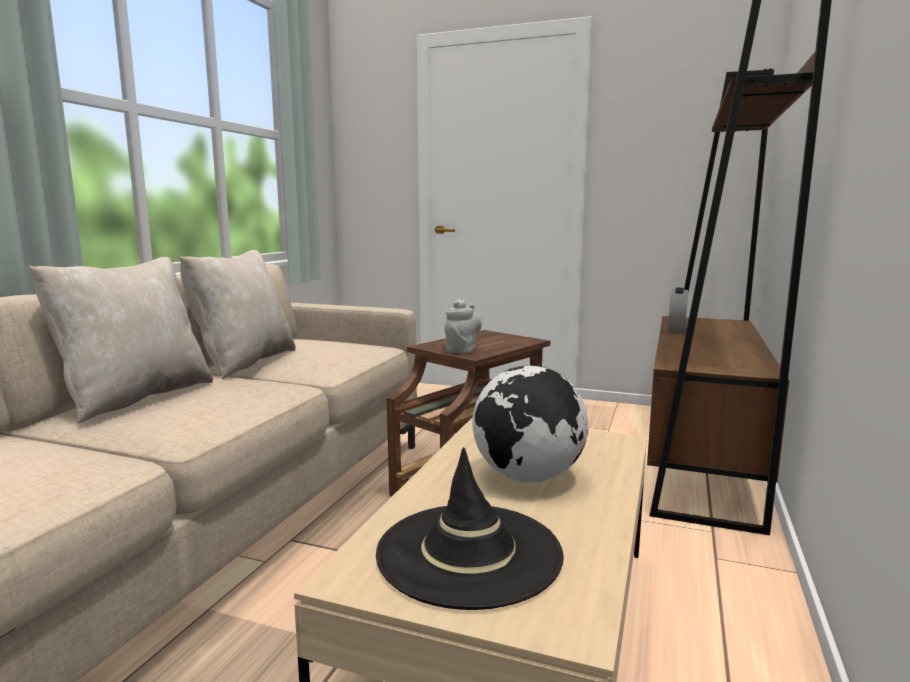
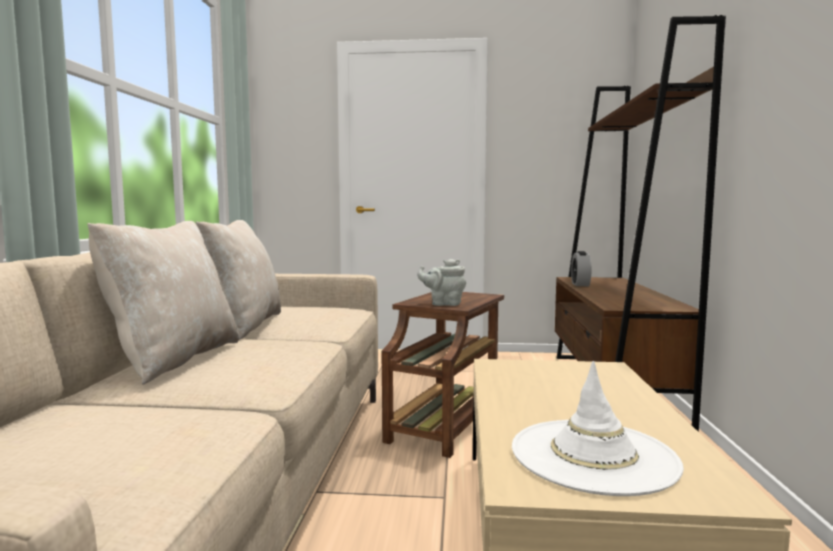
camera: 15 degrees left, 5 degrees down
black hat [376,447,564,610] -> white hat [512,361,684,496]
grey teapot [444,299,482,353] -> grey teapot turned 90 degrees counterclockwise [417,259,466,306]
globe [472,365,588,482] -> none

